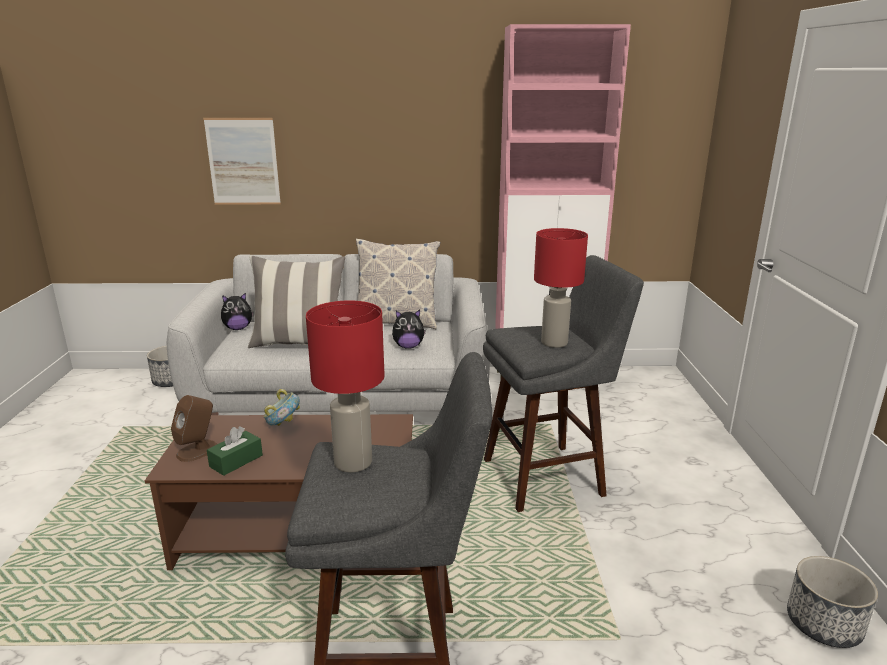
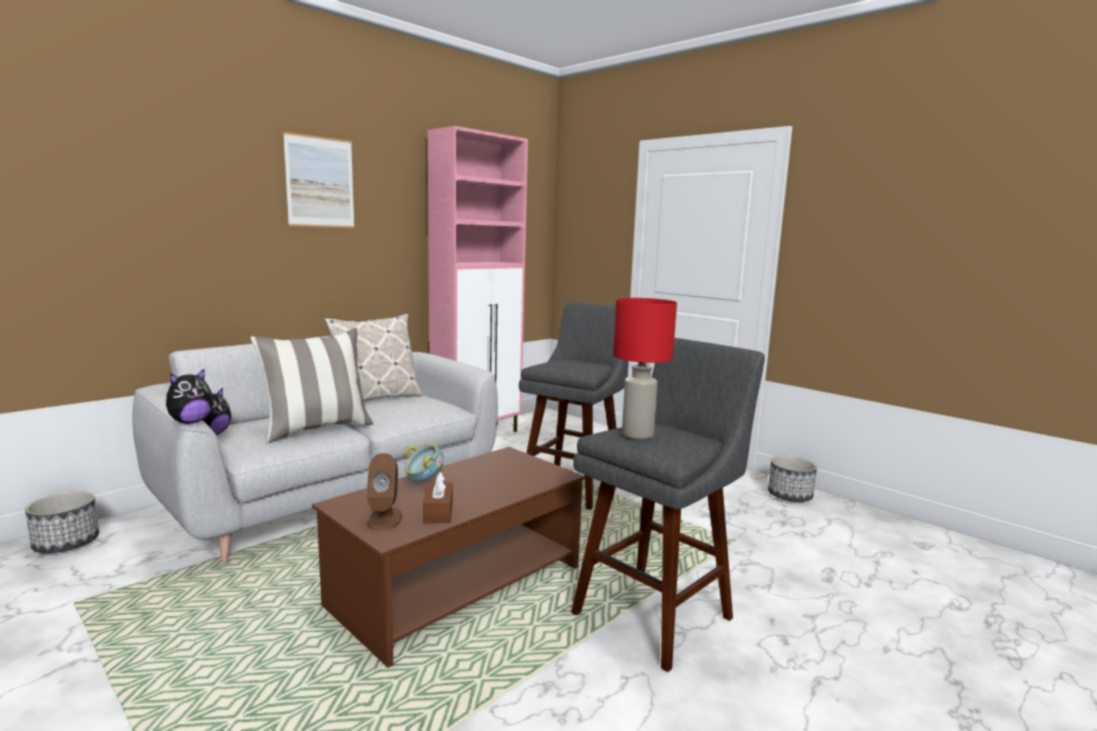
camera: 45 degrees left, 10 degrees down
picture [203,118,281,204] -> picture moved to [283,132,355,228]
green tissue box [207,426,263,476] -> brown tissue box [423,472,453,523]
plush toy [392,310,426,349] -> plush toy moved to [166,368,214,424]
red table lamp [534,228,588,348] -> none

